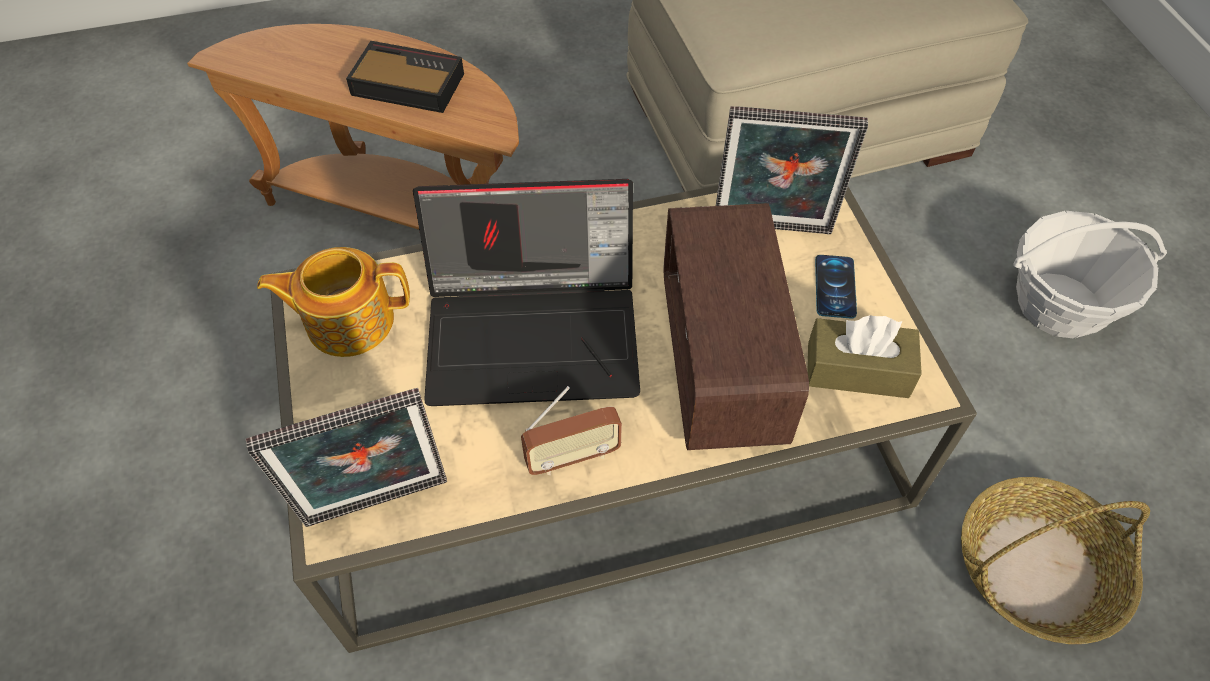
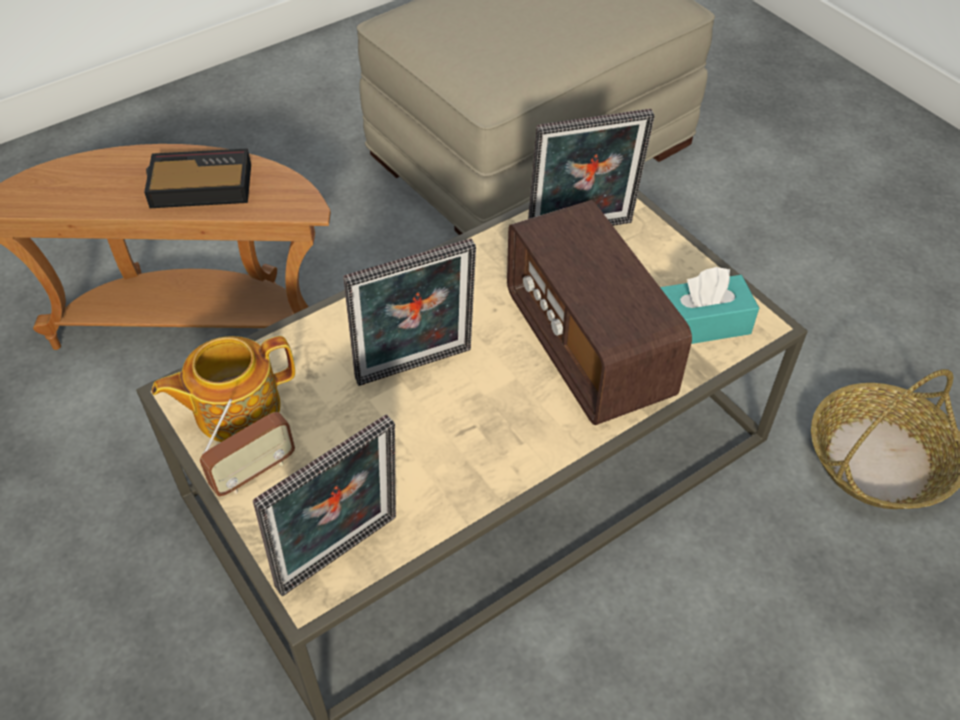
camera: 20 degrees left, 5 degrees down
laptop [413,179,640,406] -> picture frame [343,238,476,386]
radio [521,386,622,475] -> radio moved to [200,399,295,496]
brown tissue box [807,315,922,398] -> turquoise tissue box [660,267,759,344]
phone [815,255,857,319] -> none
basket [1014,211,1167,339] -> none

